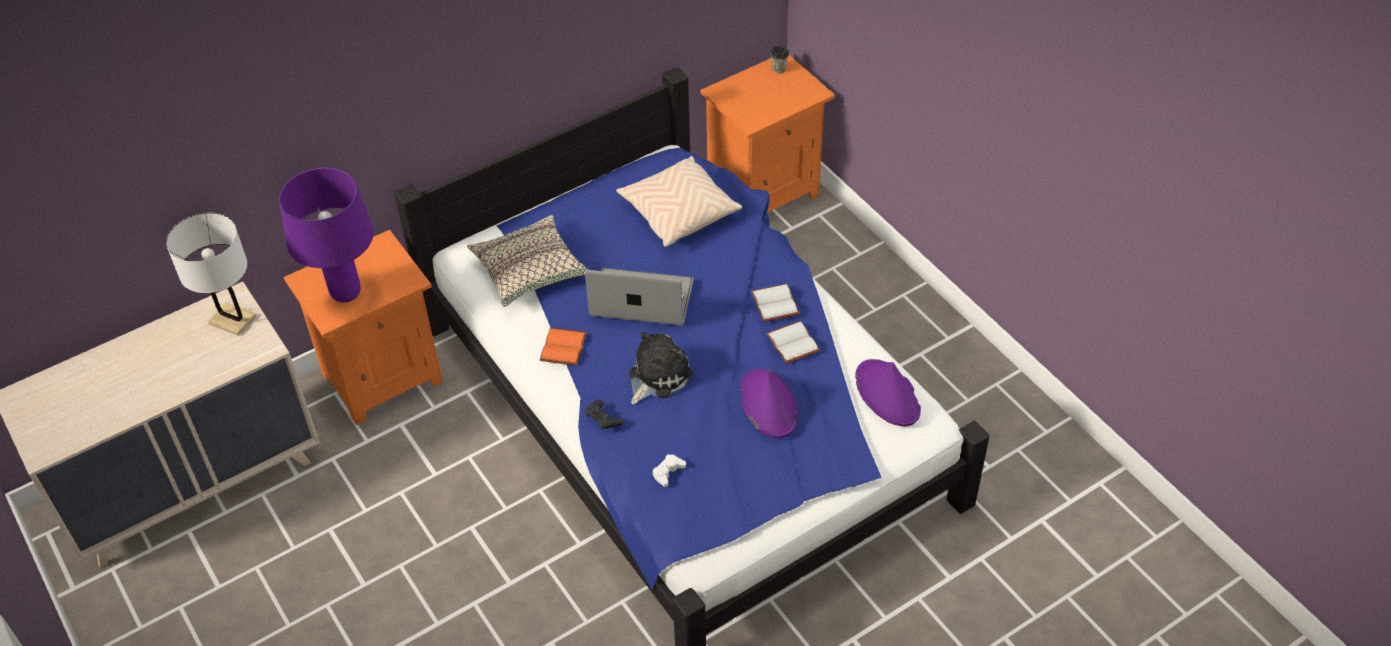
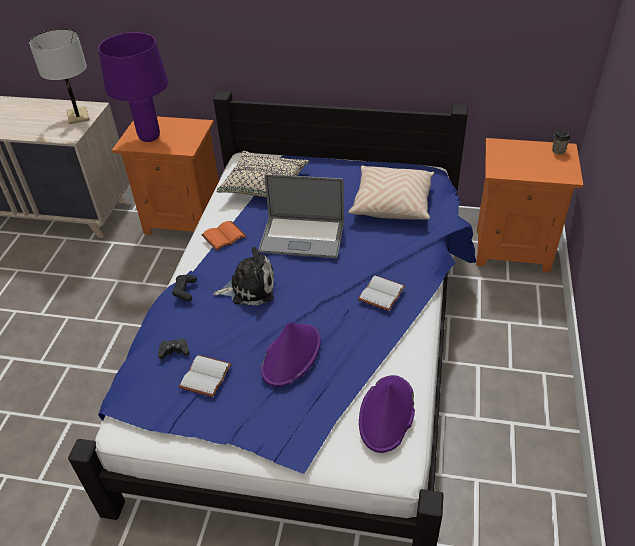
camera: 45 degrees right, 5 degrees down
laptop [585,268,693,326] -> laptop turned 135 degrees clockwise [259,174,344,258]
white game controller [653,454,686,487] -> black game controller [158,338,190,359]
white book [766,321,820,364] -> white book moved to [179,355,232,397]

